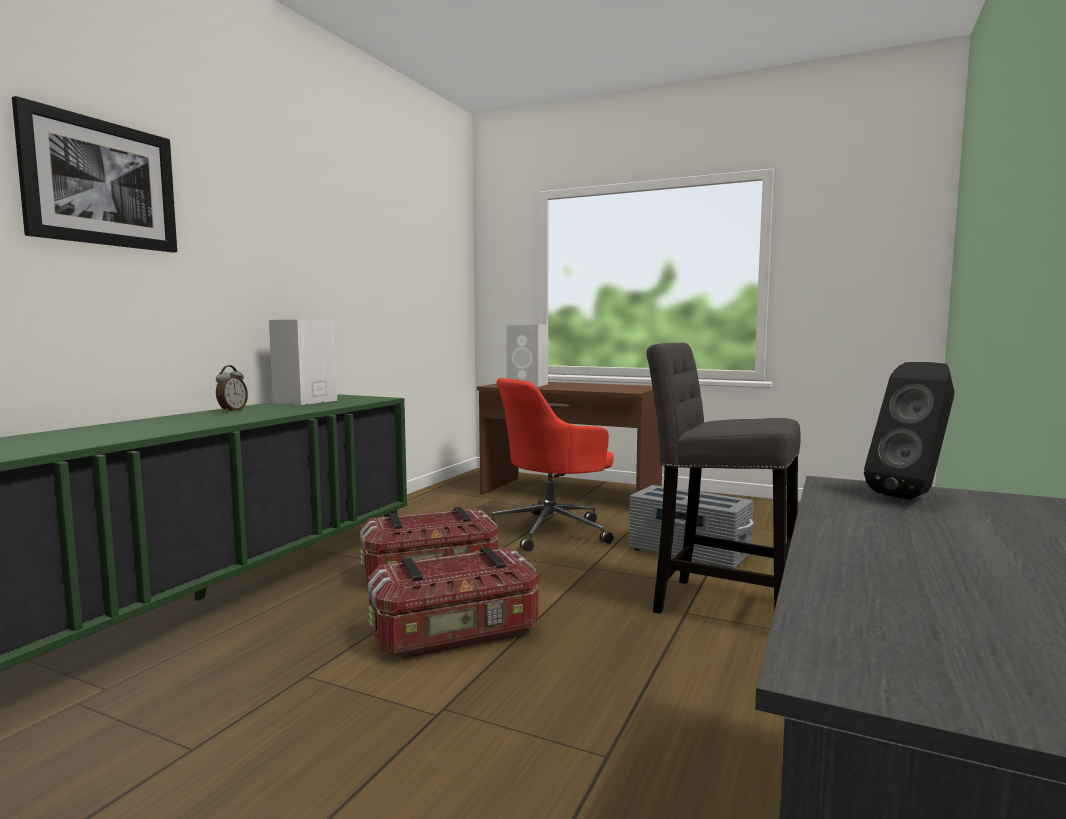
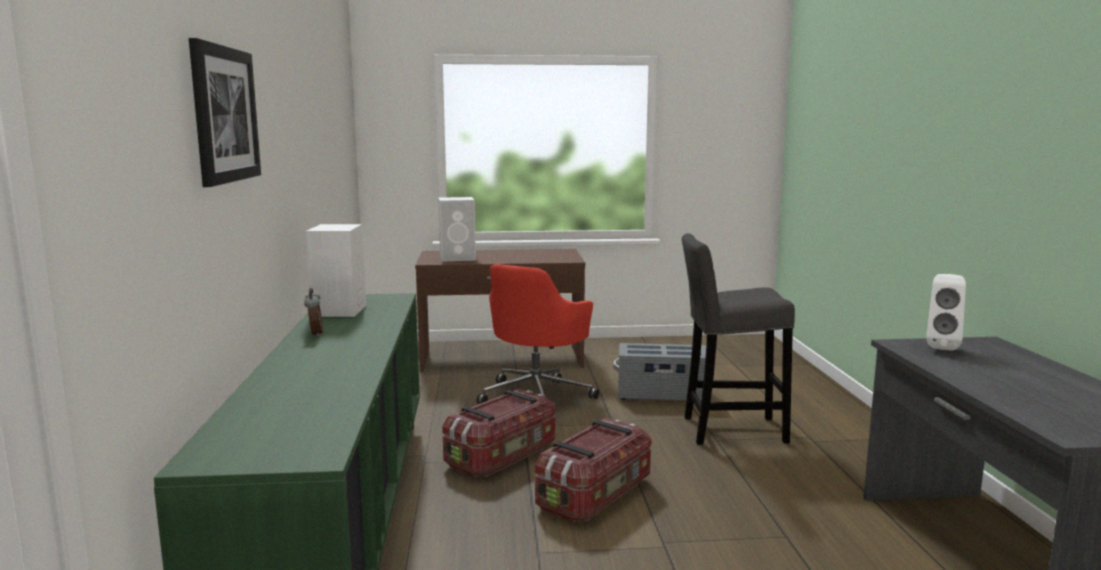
camera: 30 degrees left, 5 degrees up
black speaker [864,362,955,500] -> white speaker [926,274,966,351]

